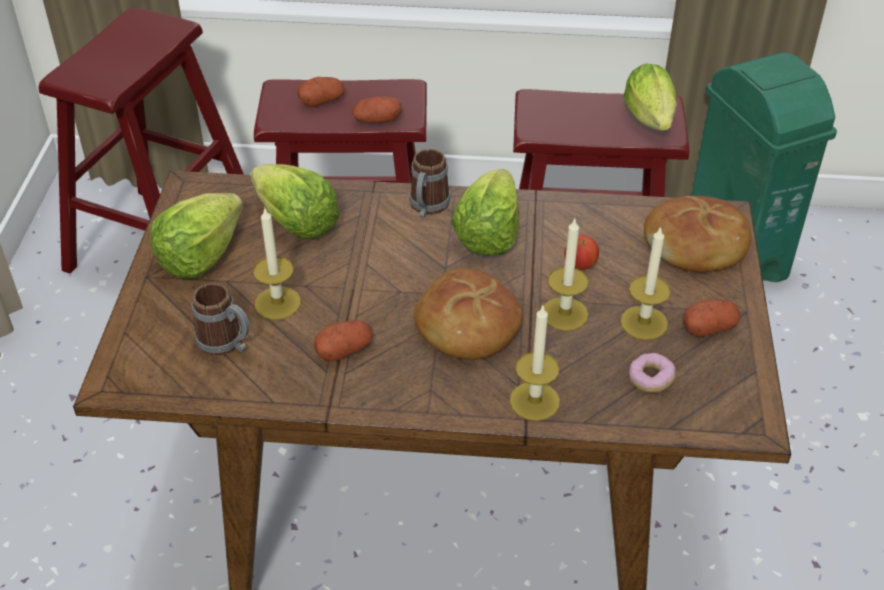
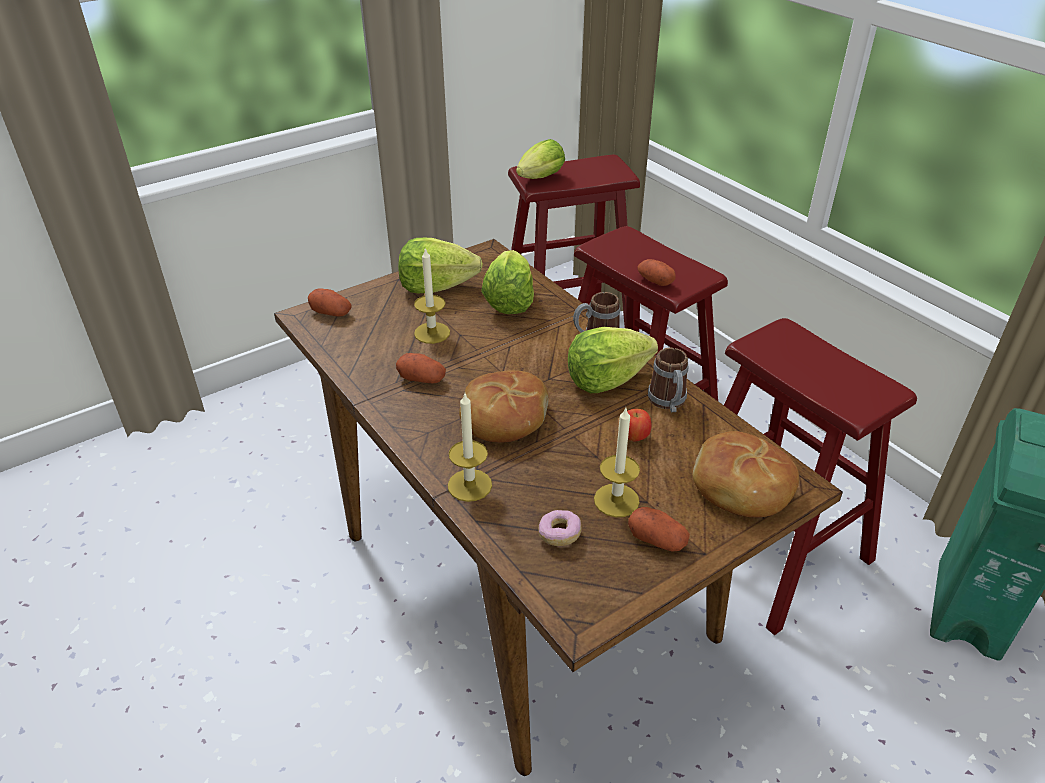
camera: 50 degrees right, 5 degrees down
mug [192,283,250,356] -> mug moved to [648,348,689,412]
potato [297,77,345,107] -> potato moved to [308,288,351,317]
candle [544,219,589,331] -> none
lettuce [623,63,677,131] -> lettuce moved to [516,139,565,179]

